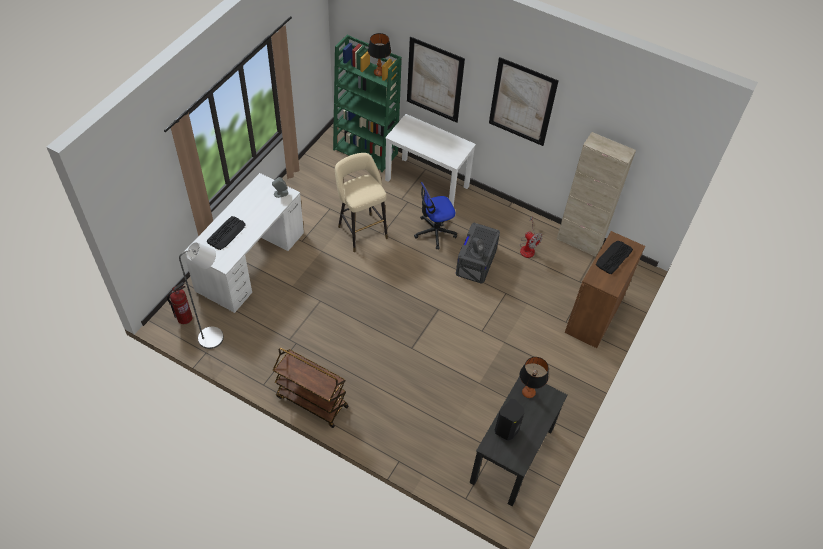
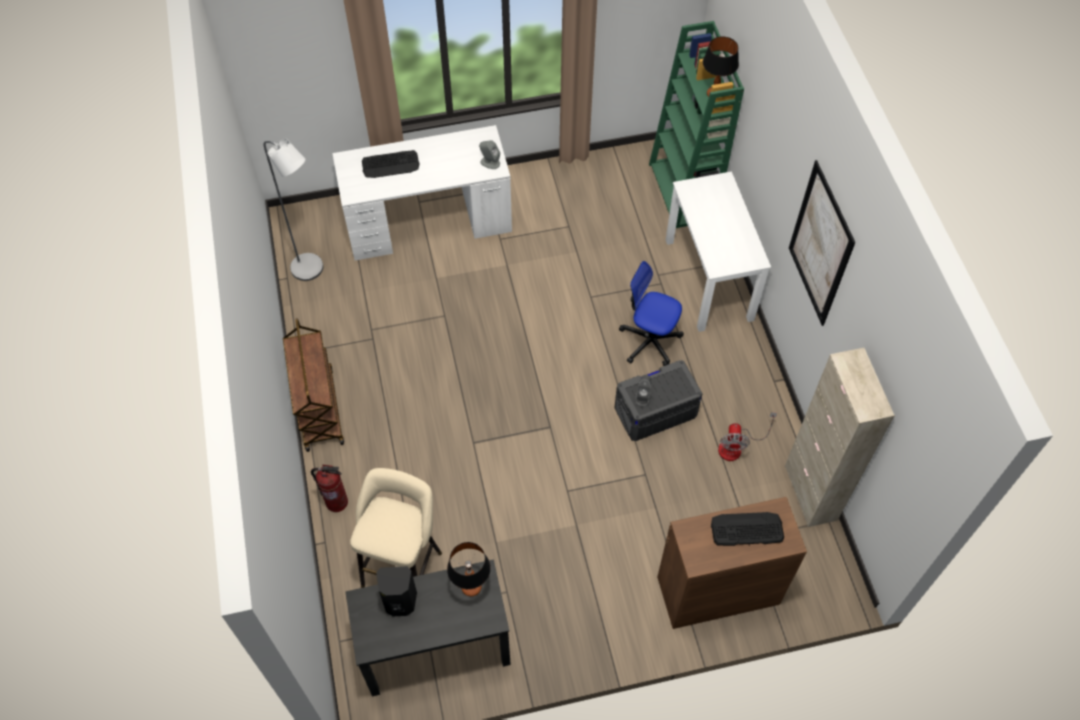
camera: 50 degrees right, 5 degrees up
fire extinguisher [167,282,192,324] -> fire extinguisher moved to [311,465,348,512]
beige stool [335,153,388,252] -> beige stool moved to [350,468,442,588]
picture [407,37,465,123] -> none

